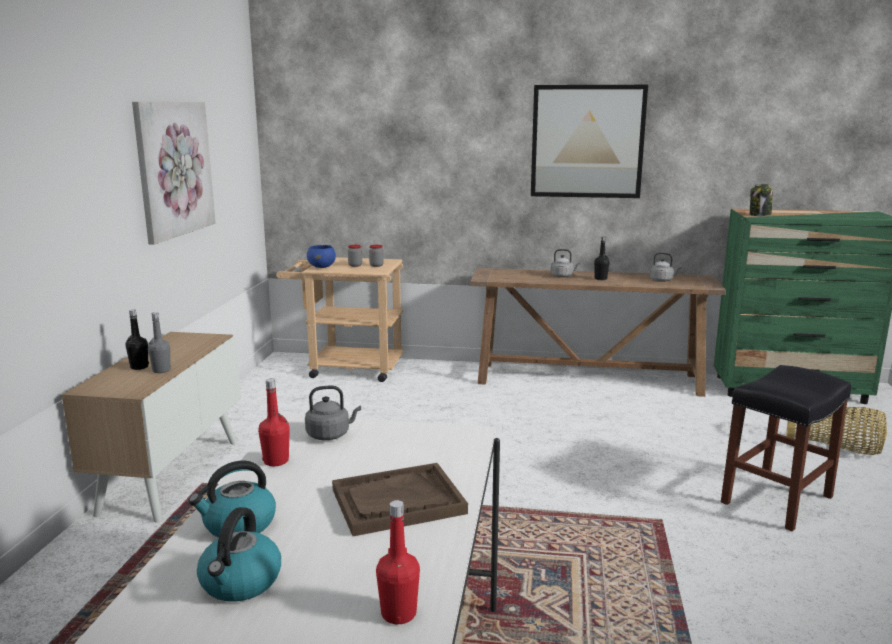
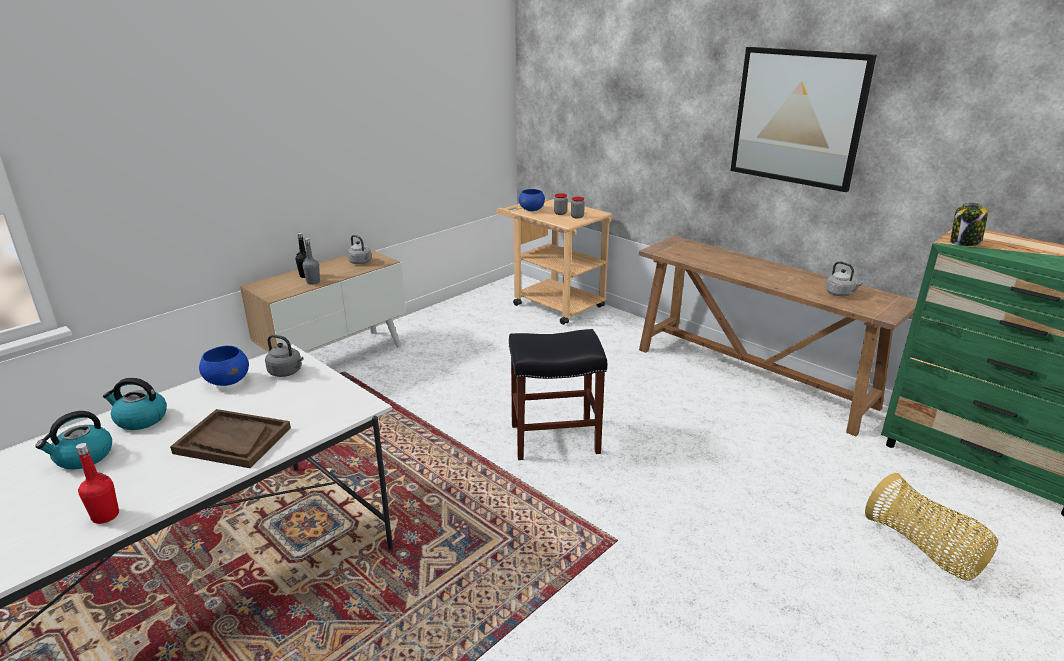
camera: 35 degrees right, 10 degrees up
picture [132,102,216,245] -> none
red bottle [258,378,290,466] -> blue bowl [199,345,249,386]
grey kettle [551,249,581,278] -> grey kettle moved to [347,235,372,264]
black bottle [594,236,610,280] -> none
black stool [721,365,851,531] -> black stool moved to [509,329,607,460]

